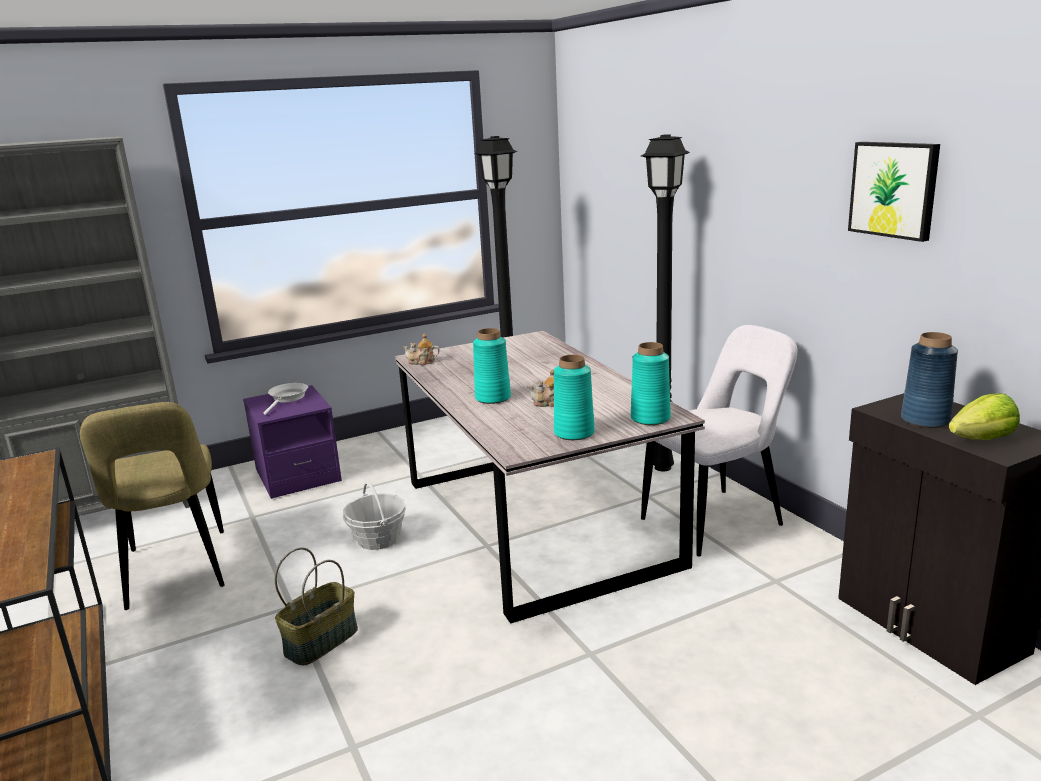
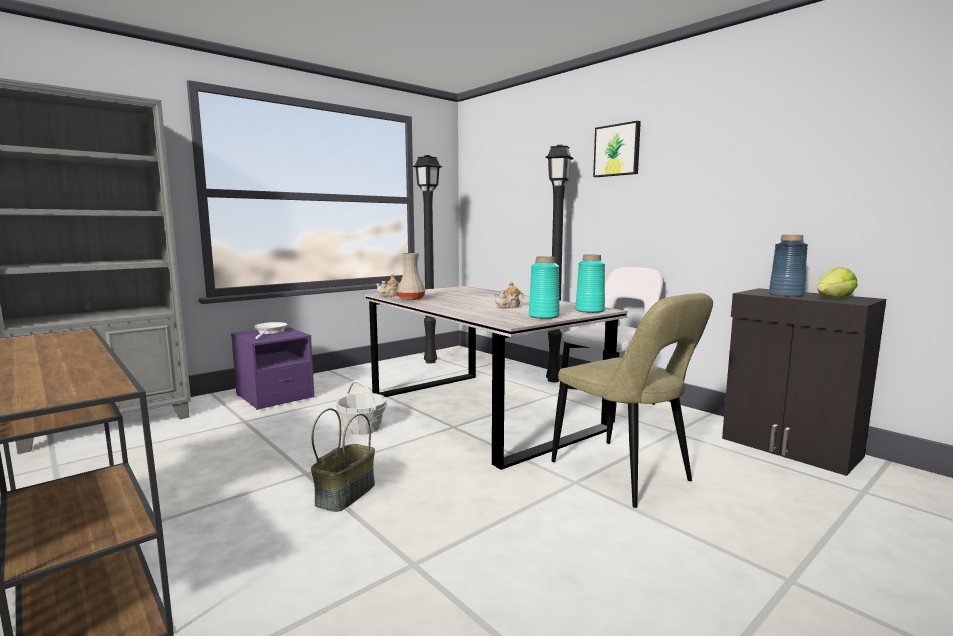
camera: 15 degrees left, 10 degrees down
beige chair [80,402,225,610] -> beige chair moved to [552,293,713,508]
turquoise vase [473,328,511,404] -> none
picture [848,142,940,242] -> picture moved to [593,121,641,177]
none -> beige vase [397,253,425,300]

